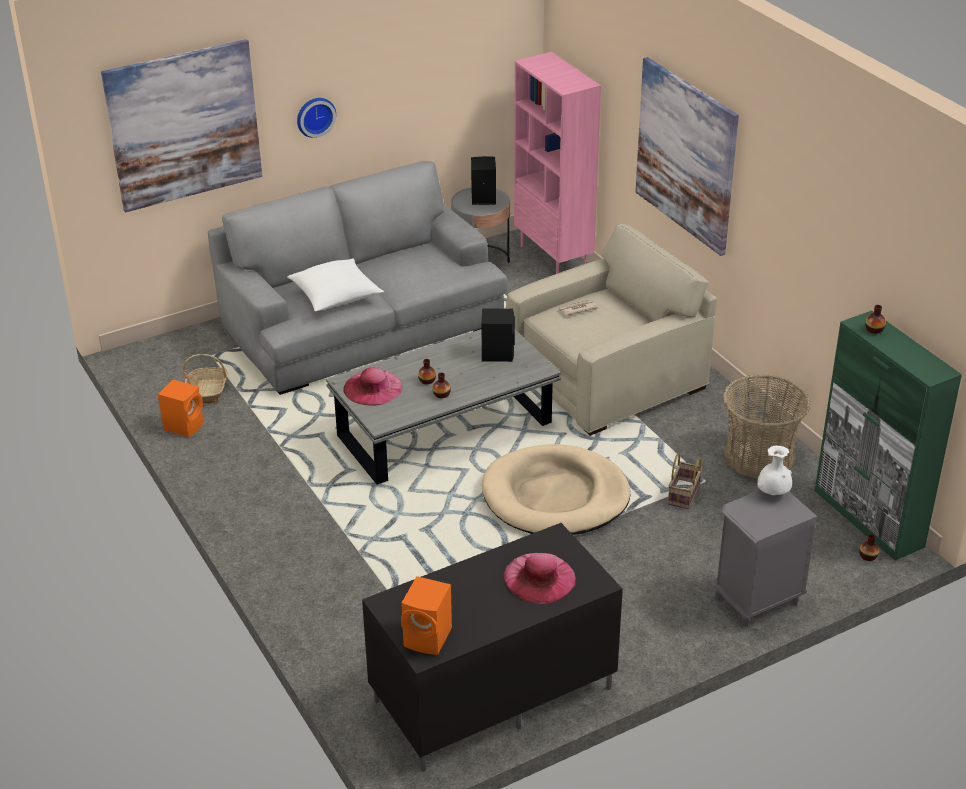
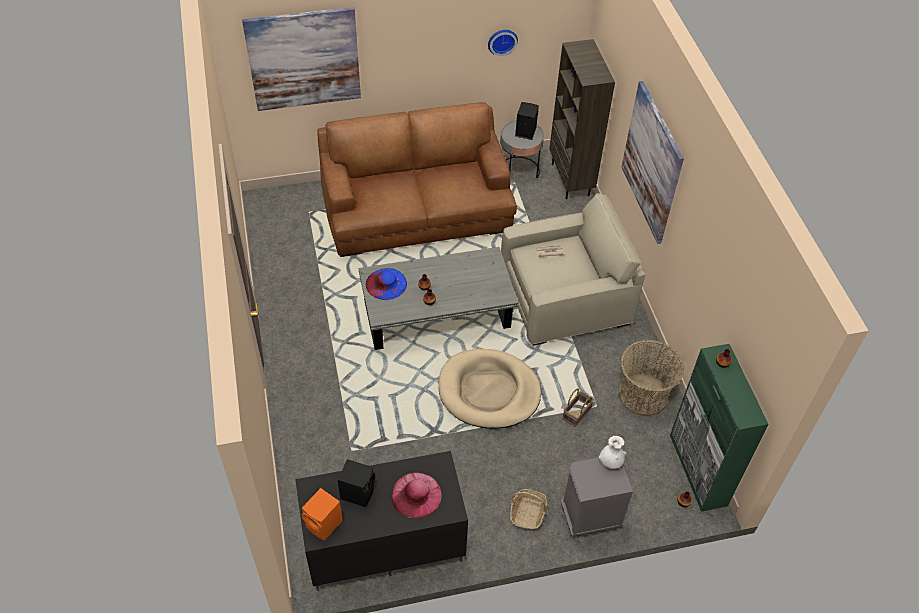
camera: 15 degrees right, 15 degrees up
orange speaker [158,380,204,437] -> none
basket [183,354,228,403] -> basket moved to [510,489,547,531]
grey sofa [208,161,508,395] -> brown sofa [317,102,517,257]
white pillow [287,258,384,312] -> none
wall clock [297,98,336,138] -> wall clock moved to [488,30,518,56]
pink hat [343,367,403,406] -> blue hat [366,268,407,300]
black speaker [482,308,515,362] -> black speaker moved to [338,459,375,507]
pink bookcase [514,52,601,274] -> brown bookcase [549,39,615,199]

